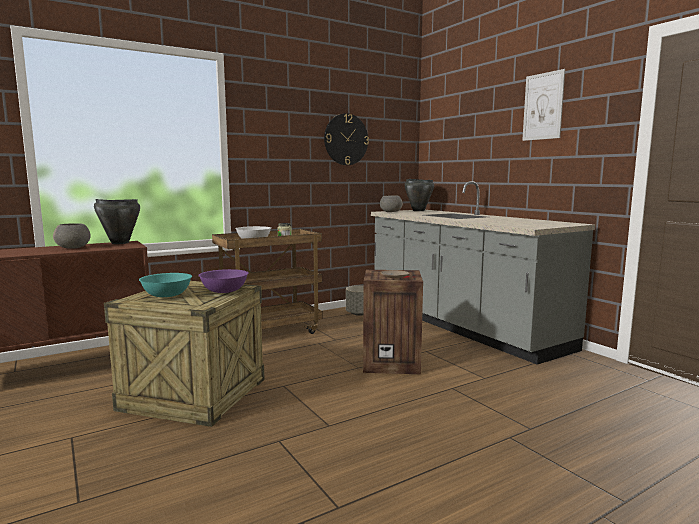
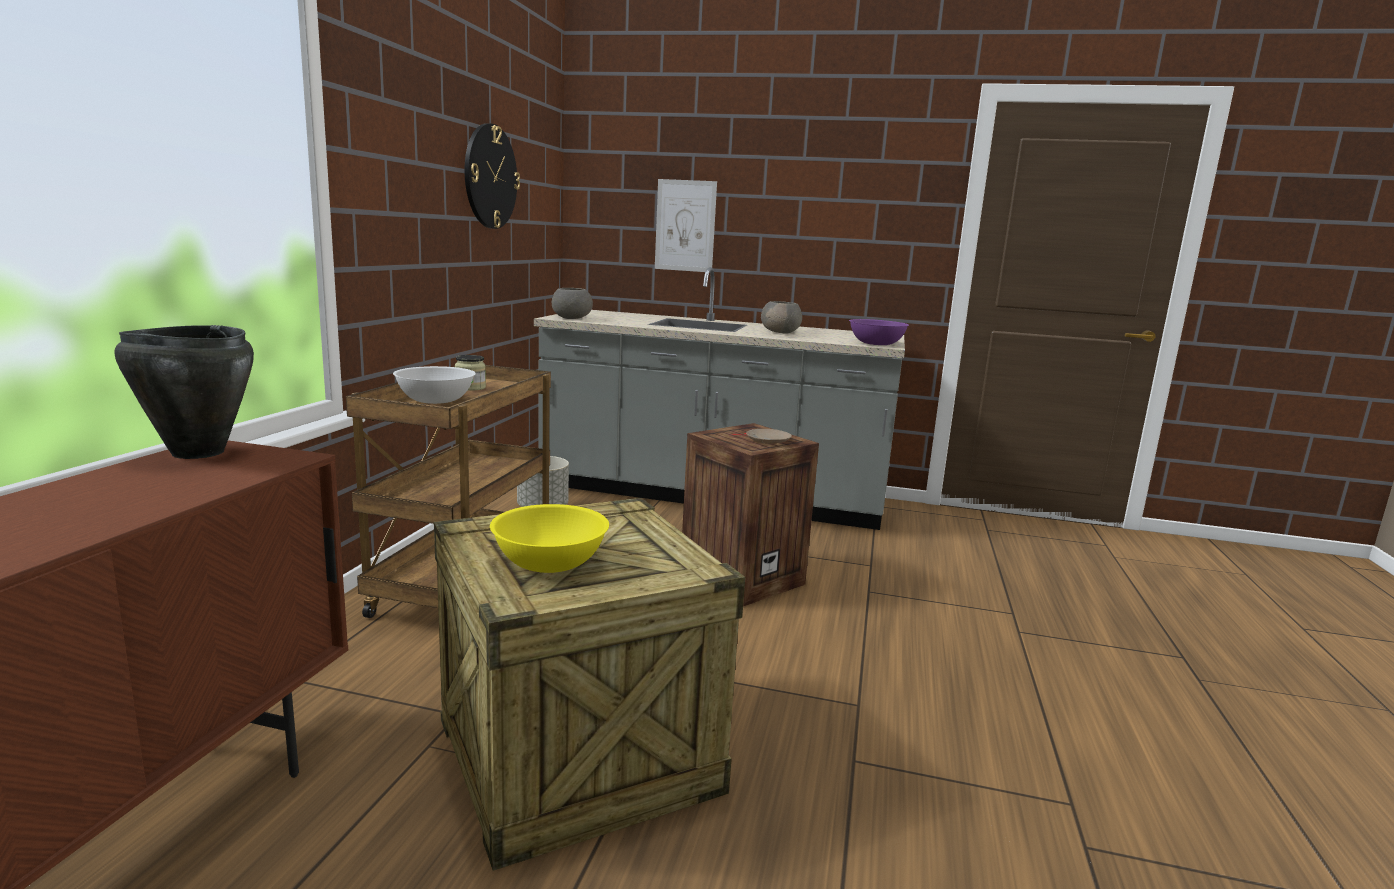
camera: 45 degrees left, 5 degrees up
grey bowl [53,223,91,249] -> grey bowl moved to [761,301,802,334]
turquoise bowl [139,273,192,297] -> yellow bowl [490,504,609,573]
purple bowl [198,269,249,293] -> purple bowl moved to [849,319,909,345]
black cooking pot [405,179,434,211] -> none
picture [522,69,565,141] -> picture moved to [655,179,717,272]

